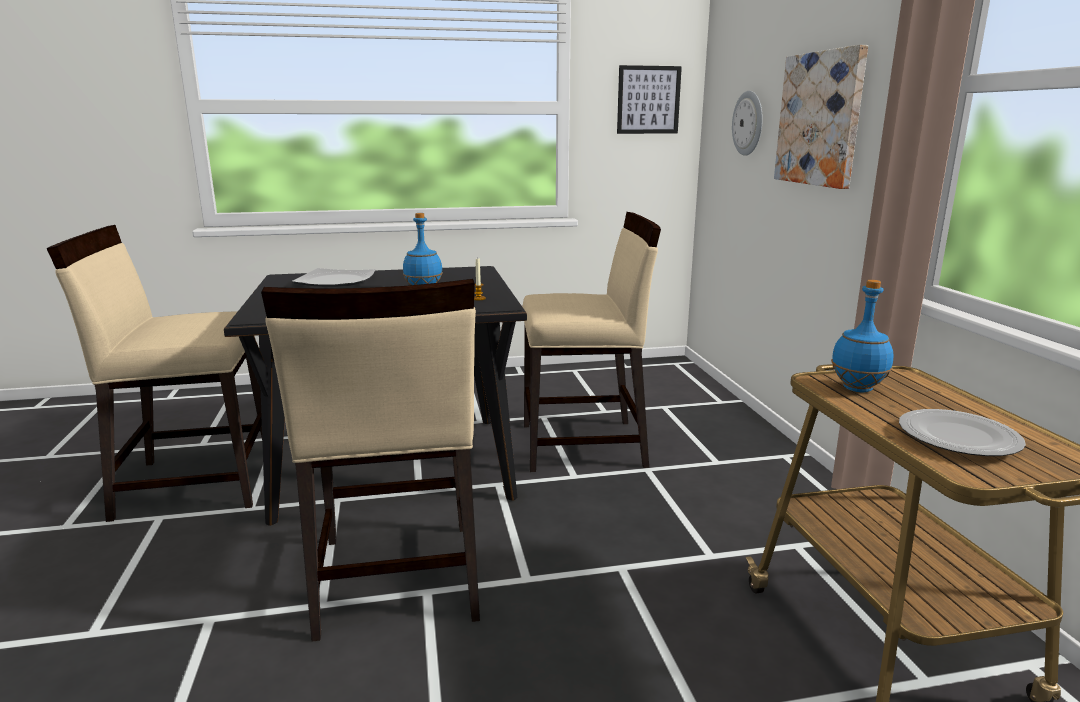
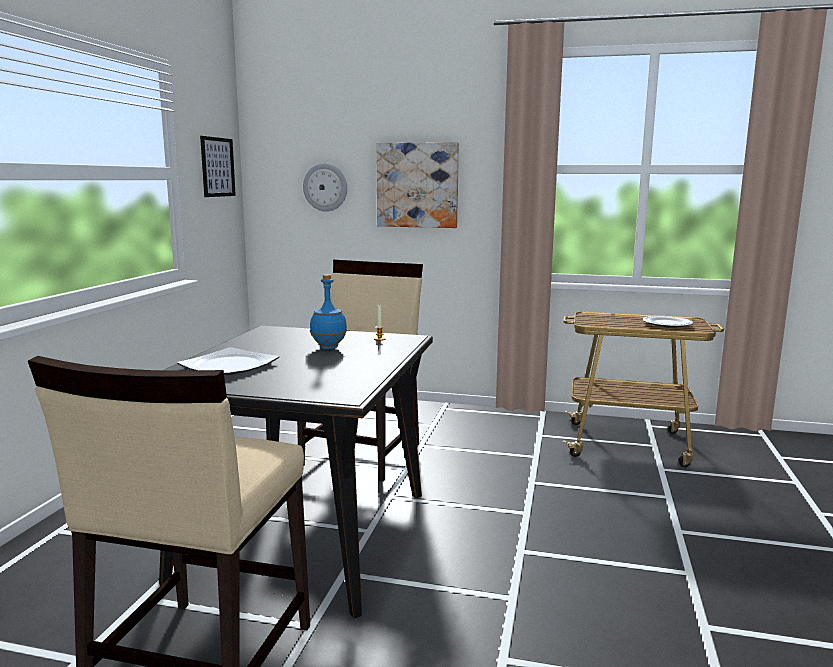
camera: 65 degrees left, 5 degrees down
beige chair [261,279,480,642] -> none
blue bottle [831,280,893,392] -> none

